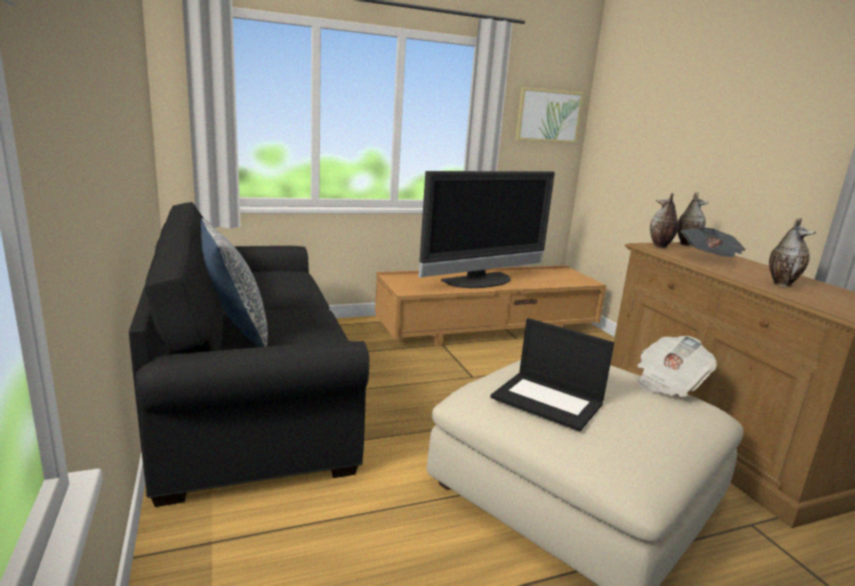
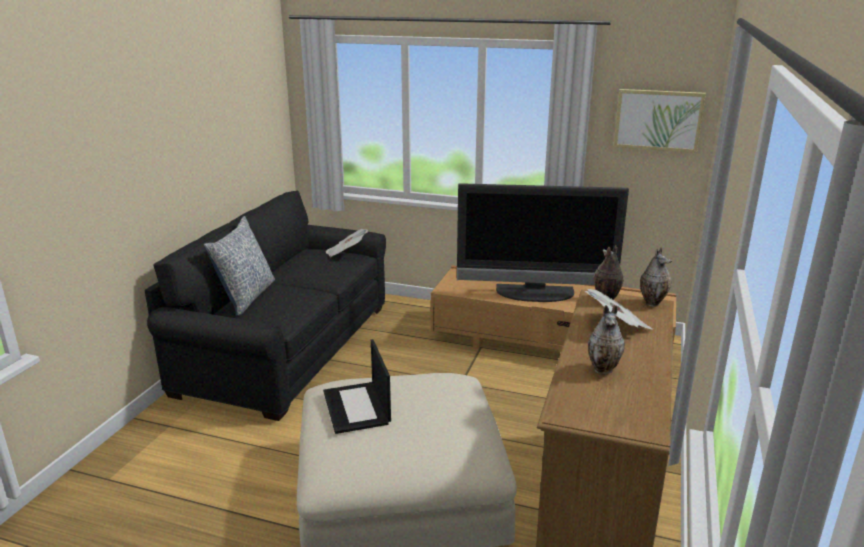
camera: 40 degrees right, 5 degrees up
newspaper [637,336,717,397] -> newspaper moved to [326,229,368,257]

